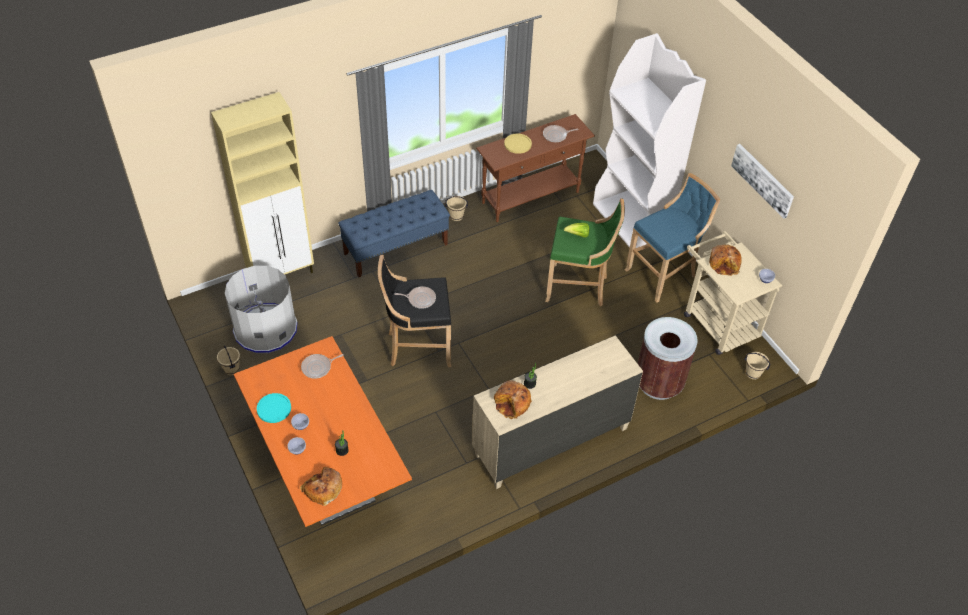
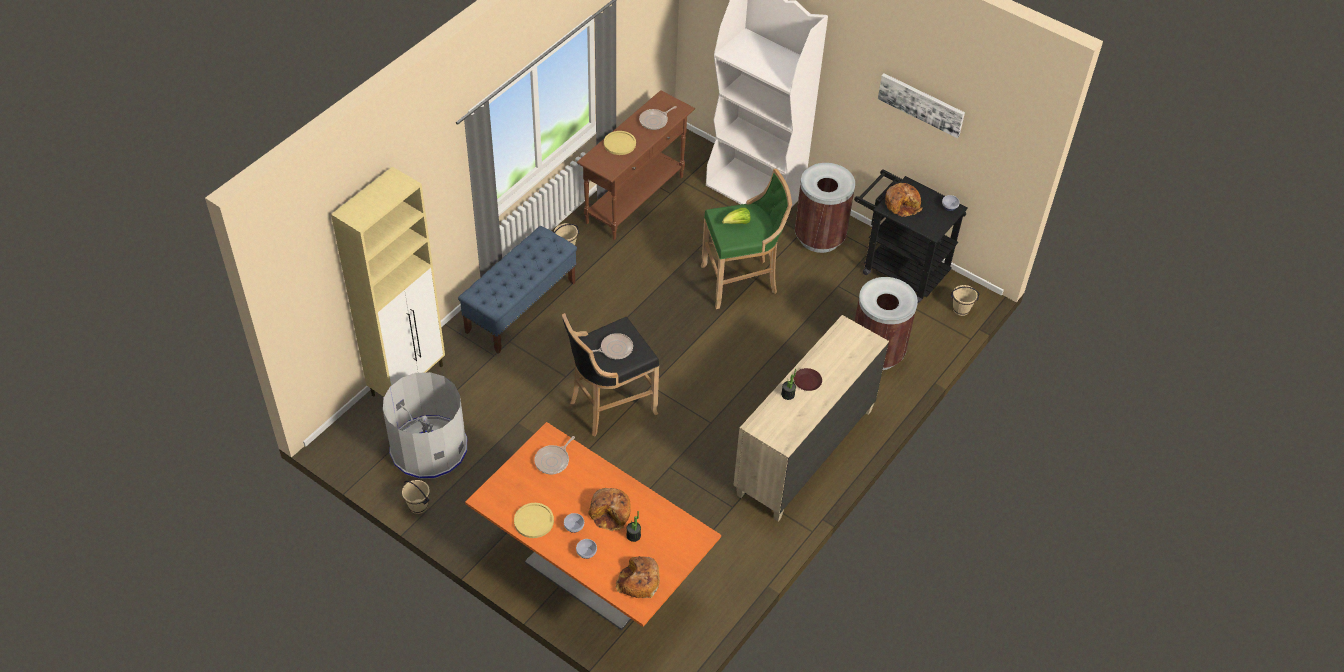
camera: 25 degrees left, 0 degrees up
turquoise plate [257,393,291,423] -> yellow plate [514,503,554,538]
bread [494,380,532,419] -> bread moved to [588,488,630,531]
blue stool [625,173,720,303] -> brown trash can [795,163,855,253]
beige cart [684,231,782,355] -> black cart [854,170,968,303]
none -> brown plate [794,368,822,391]

